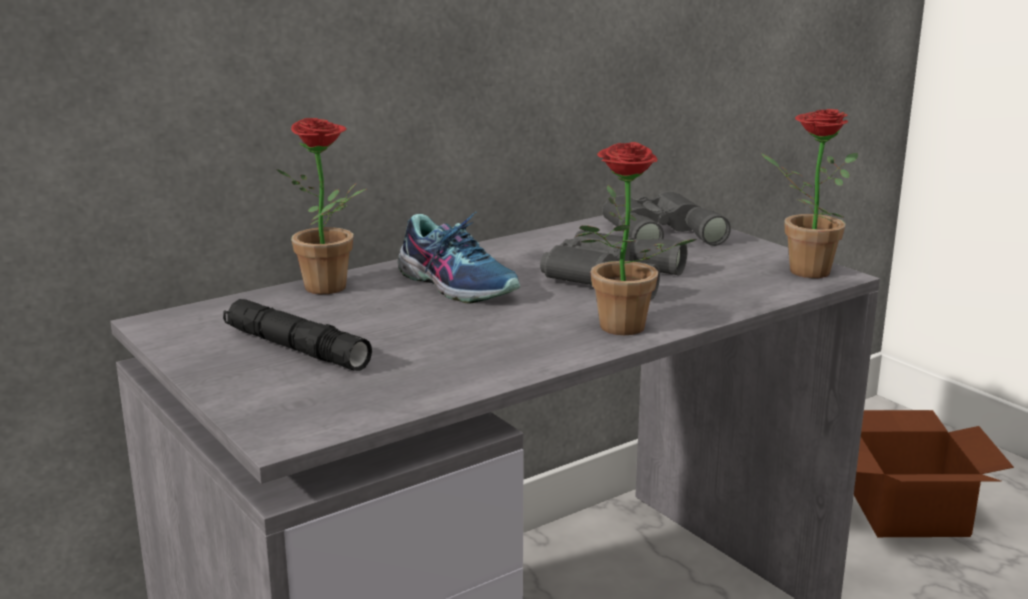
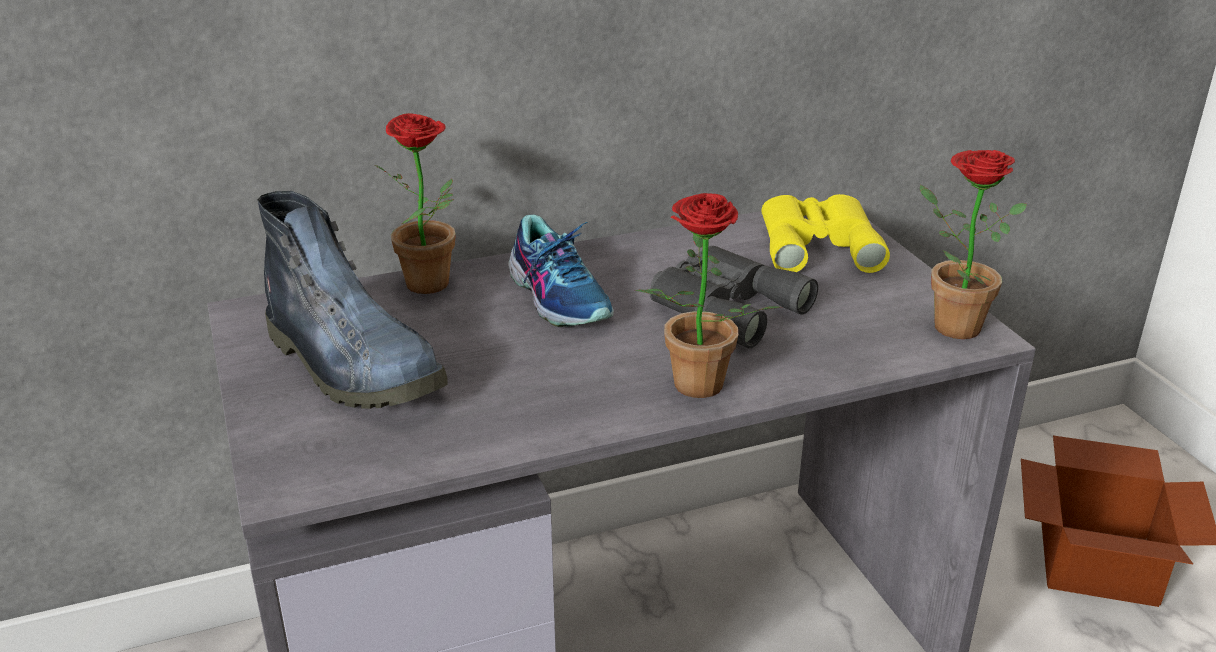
camera: 15 degrees right, 10 degrees up
black flashlight [223,299,372,371] -> boot [258,191,448,409]
grey binoculars [602,191,731,246] -> yellow binoculars [761,194,890,273]

